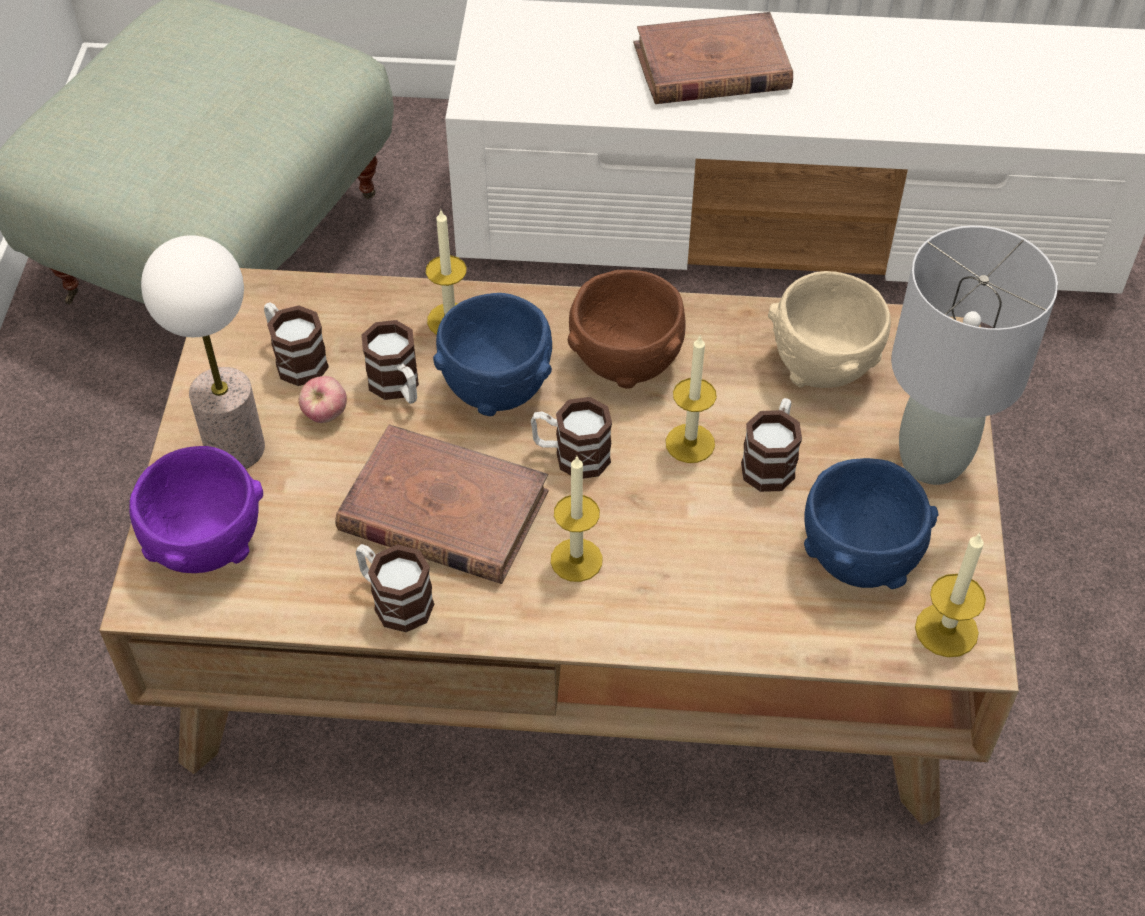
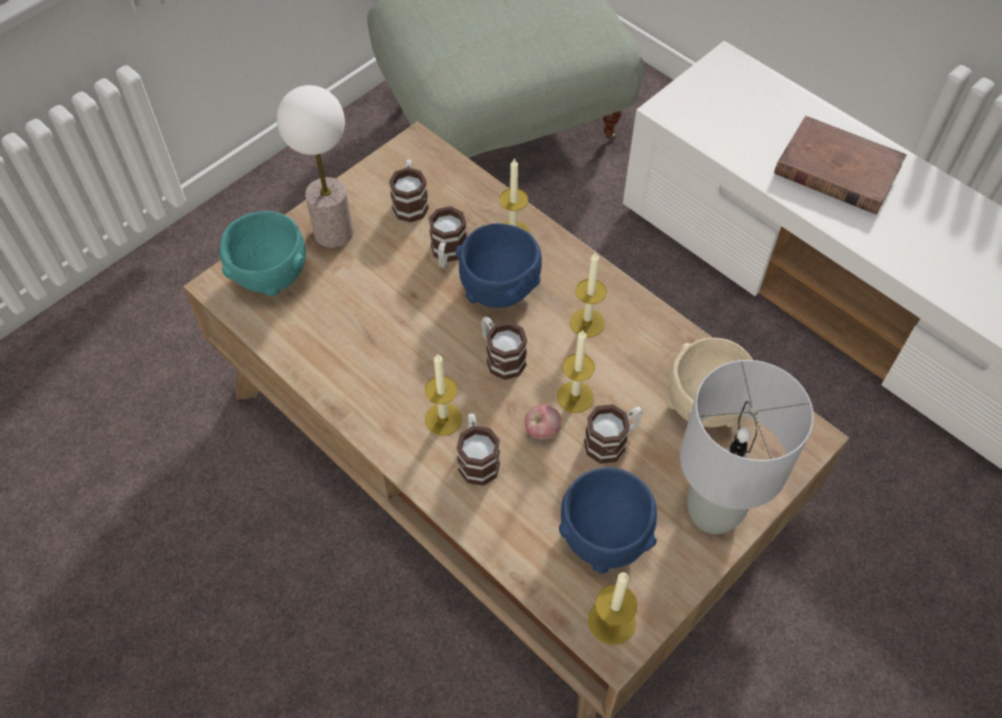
camera: 40 degrees right, 5 degrees up
purple bowl [129,446,263,573] -> turquoise bowl [219,211,306,296]
apple [298,376,347,423] -> apple moved to [524,404,561,440]
brown book [335,424,549,584] -> none
mug [356,544,434,632] -> mug moved to [457,413,500,486]
brown bowl [568,270,686,389] -> candle [570,252,607,338]

